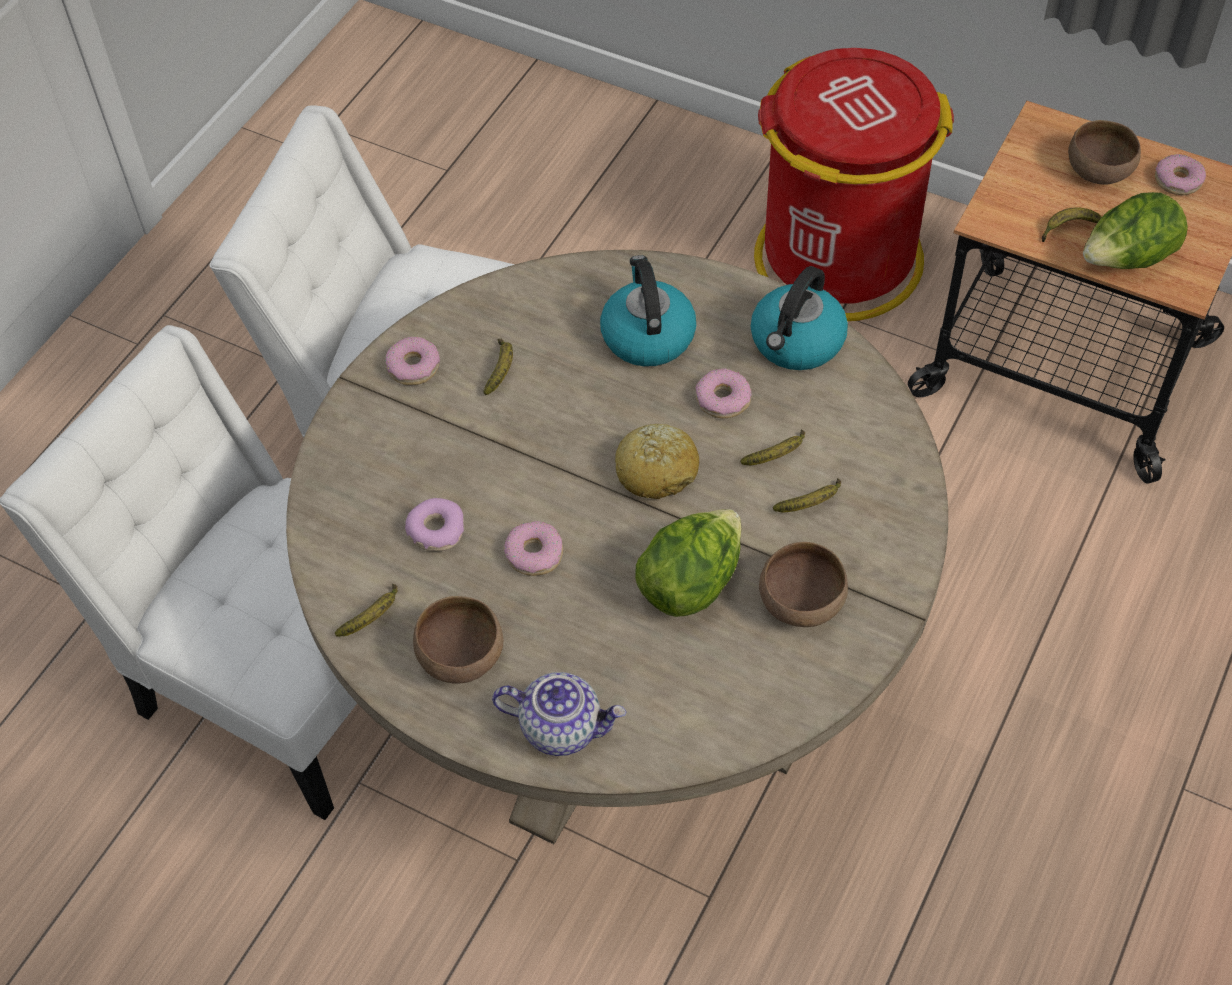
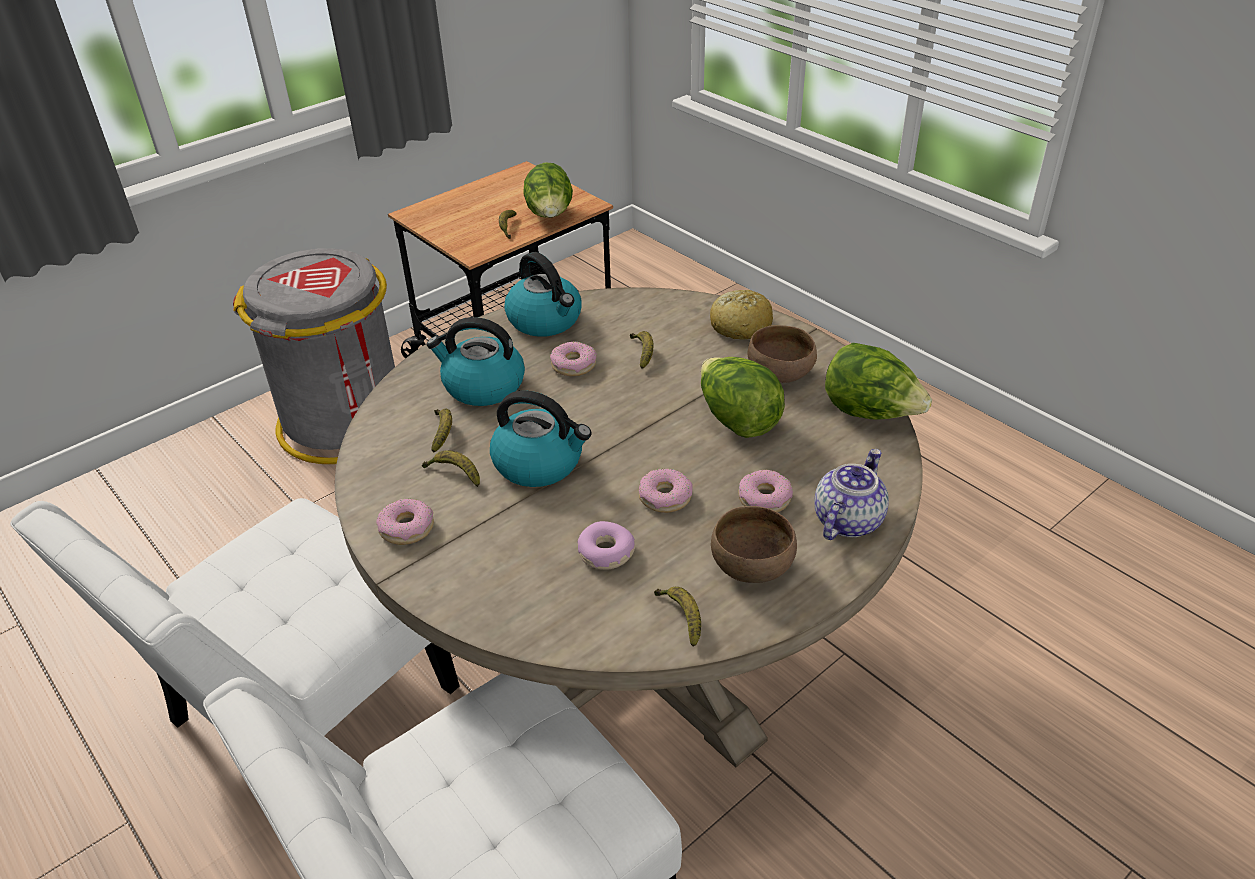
camera: 70 degrees left, 15 degrees down
bread [615,424,699,499] -> bread moved to [710,290,773,339]
red trash can [754,48,954,321] -> grey trash can [233,248,395,464]
banana [773,478,841,513] -> banana moved to [431,408,452,452]
brown bowl [1068,120,1141,185] -> none
donut [1155,154,1206,195] -> donut moved to [738,470,793,512]
none -> kettle [490,390,591,487]
none -> lettuce [825,343,932,420]

